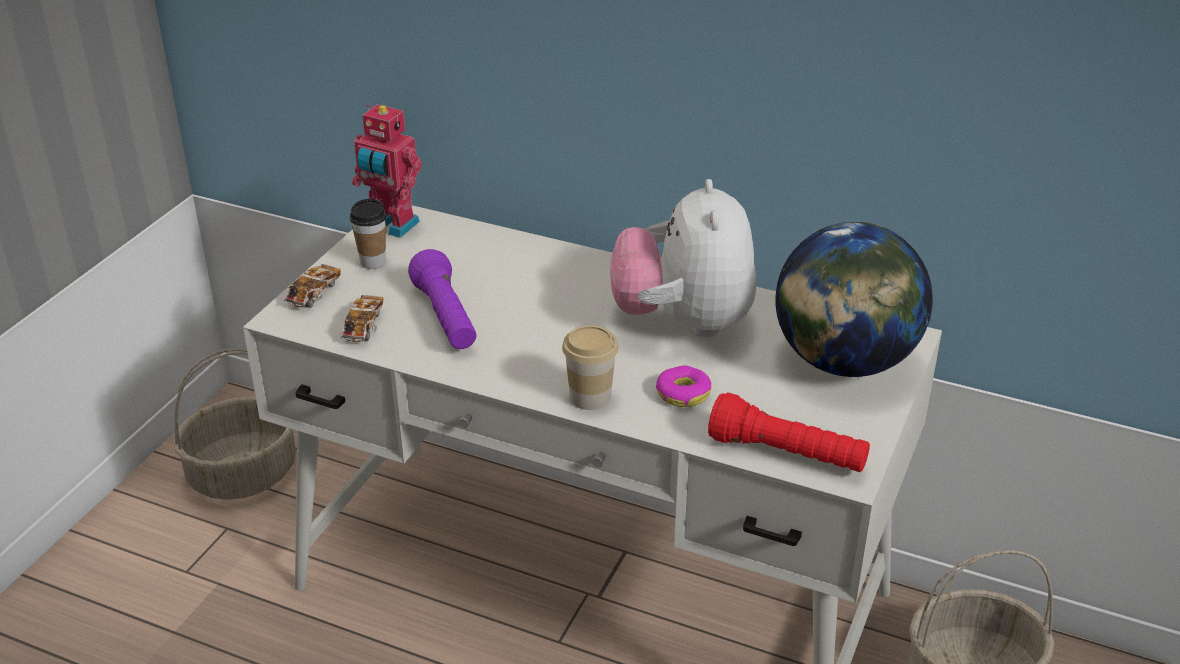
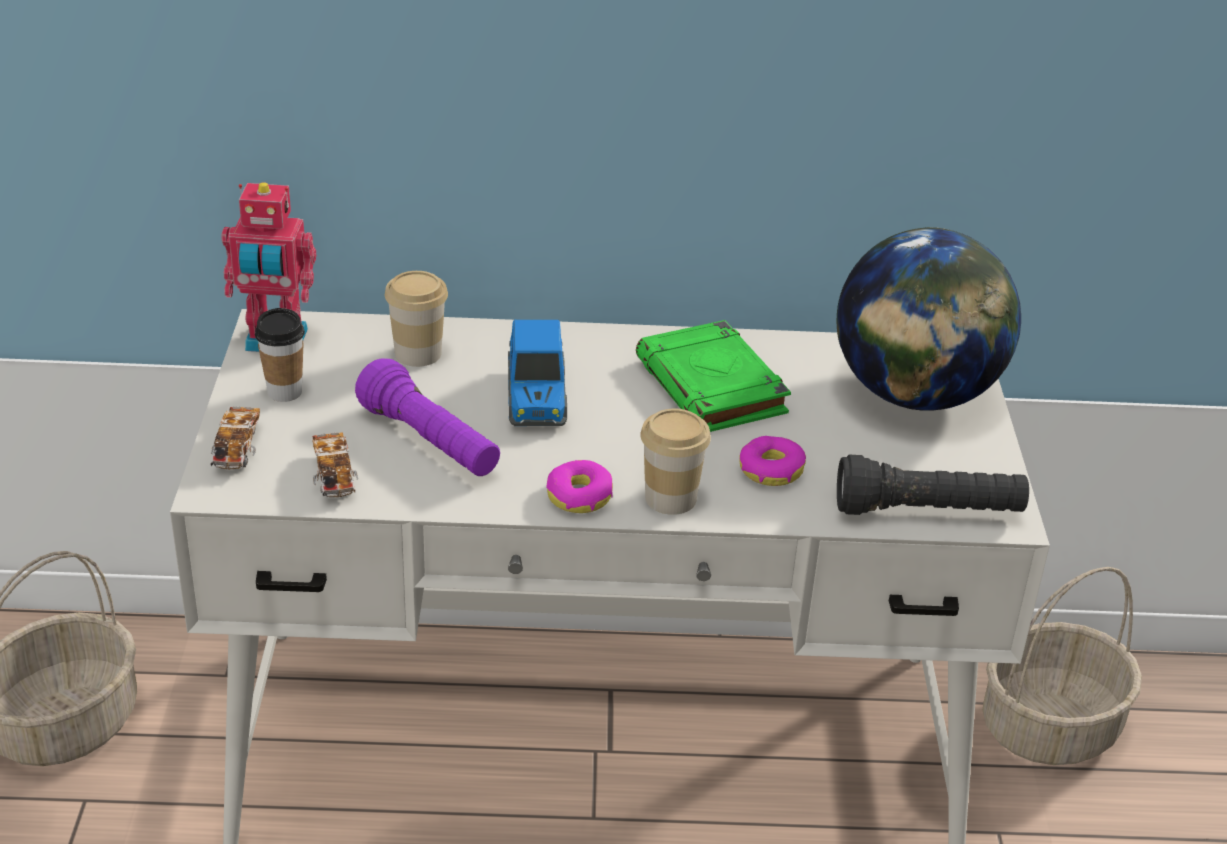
camera: 25 degrees left, 0 degrees up
plush toy [610,179,757,338] -> green book [636,320,791,432]
red flashlight [708,393,870,472] -> black flashlight [837,455,1029,515]
none -> cup [385,271,448,367]
none -> toy car [508,320,567,426]
none -> donut [546,460,613,513]

